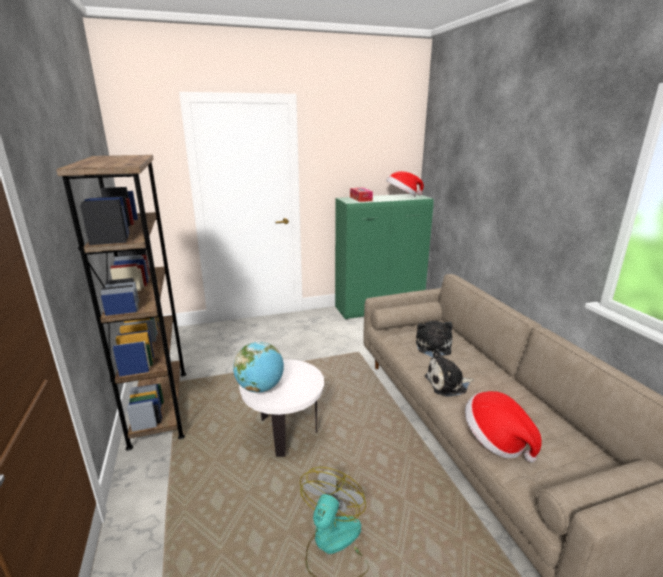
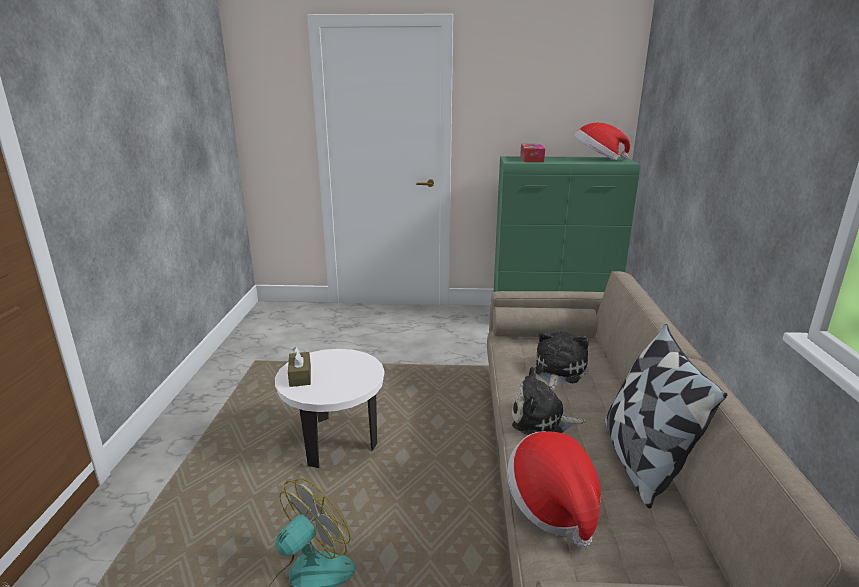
camera: 20 degrees right, 0 degrees up
brown bookcase [56,155,186,451] -> none
globe [233,342,284,393] -> brown tissue box [288,347,311,387]
none -> pillow [605,324,727,508]

